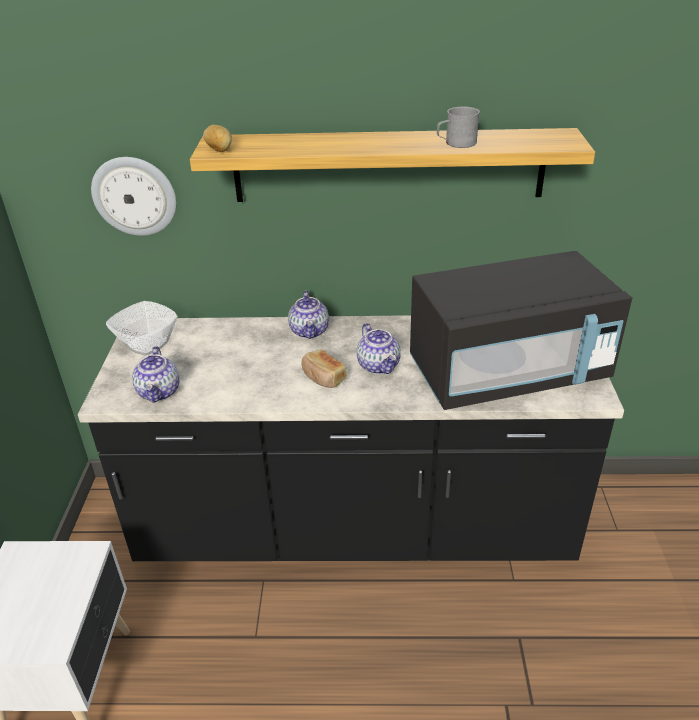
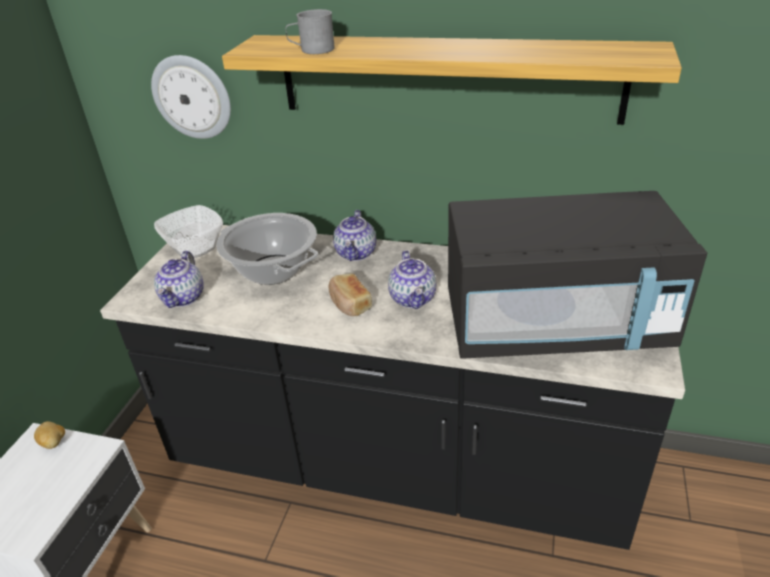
camera: 15 degrees right, 0 degrees up
potato [203,125,232,152] -> potato moved to [34,421,65,449]
grey mug [437,107,480,148] -> grey mug moved to [286,9,335,54]
none -> cooking pot [216,213,318,285]

